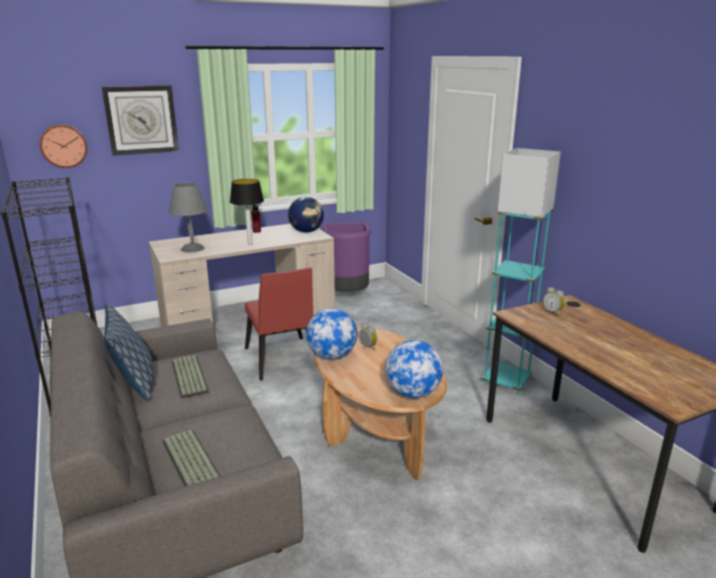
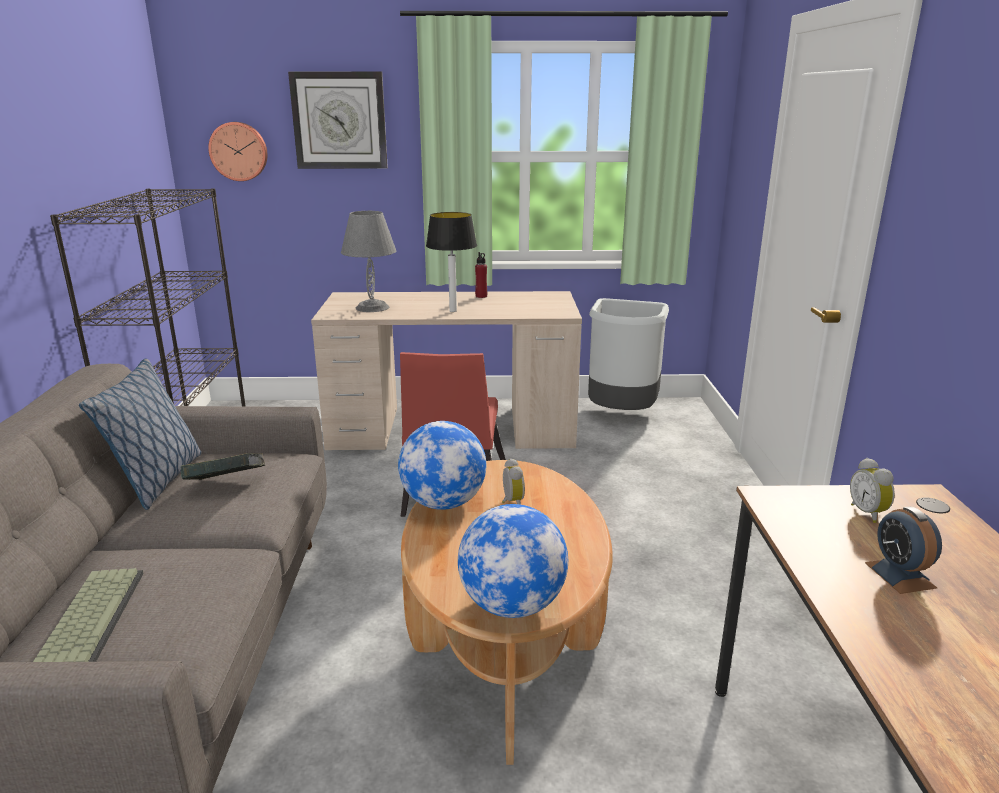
camera: 25 degrees right, 0 degrees up
keyboard [172,355,209,398] -> book [180,453,265,480]
globe [288,197,324,233] -> none
purple trash can [322,222,371,292] -> grey trash can [588,298,669,410]
turquoise floor lamp [482,148,561,395] -> none
none -> alarm clock [865,506,942,594]

